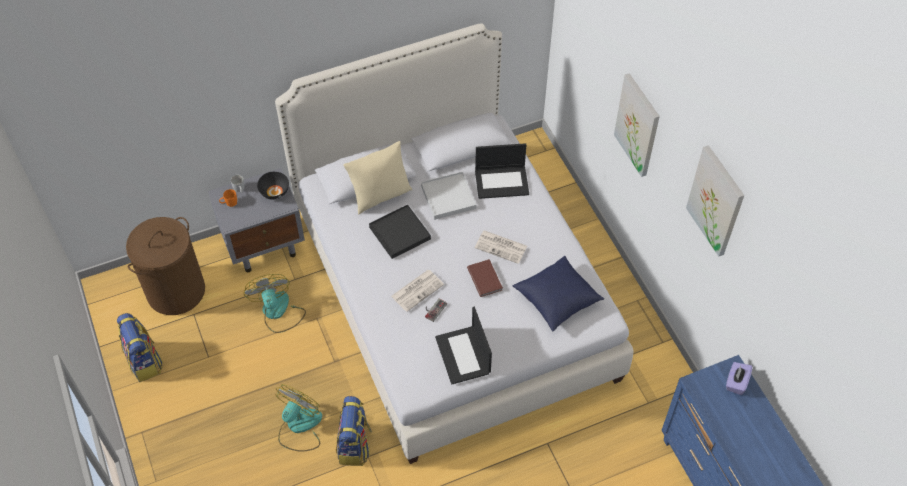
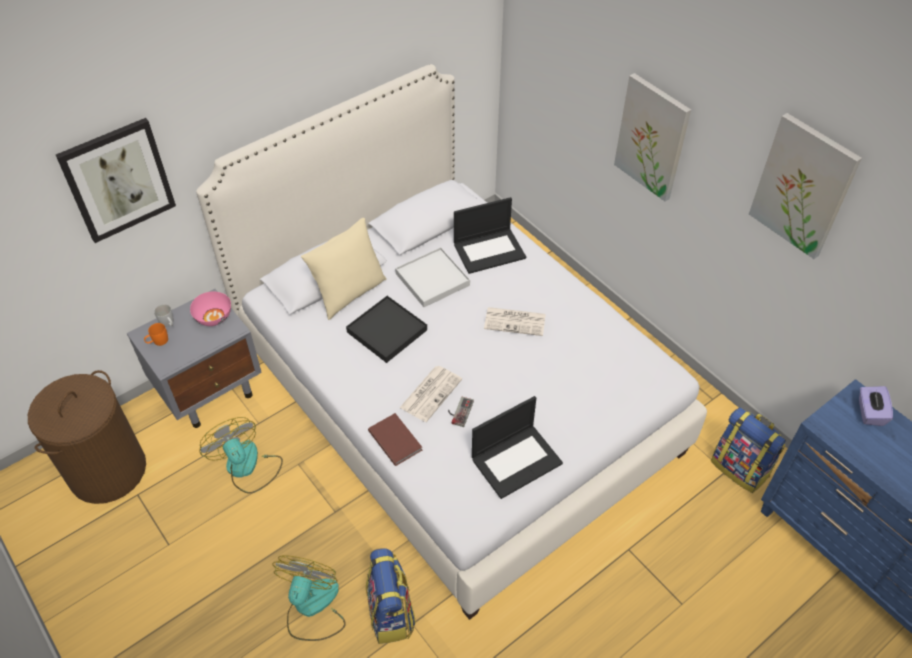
camera: 15 degrees left, 5 degrees down
backpack [117,313,163,382] -> backpack moved to [711,407,786,493]
black bowl [257,172,289,200] -> pink bowl [190,292,231,326]
laptop [435,307,492,384] -> laptop turned 90 degrees counterclockwise [472,396,563,499]
brown book [467,259,503,297] -> brown book moved to [368,413,422,466]
blue pillow [513,256,604,331] -> none
none -> picture [56,118,176,243]

